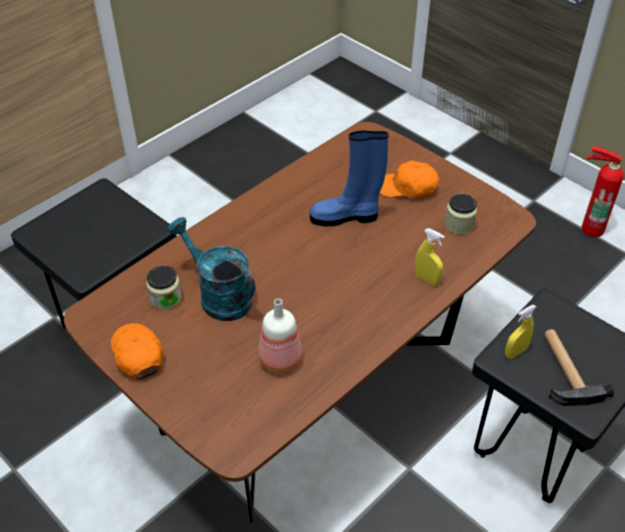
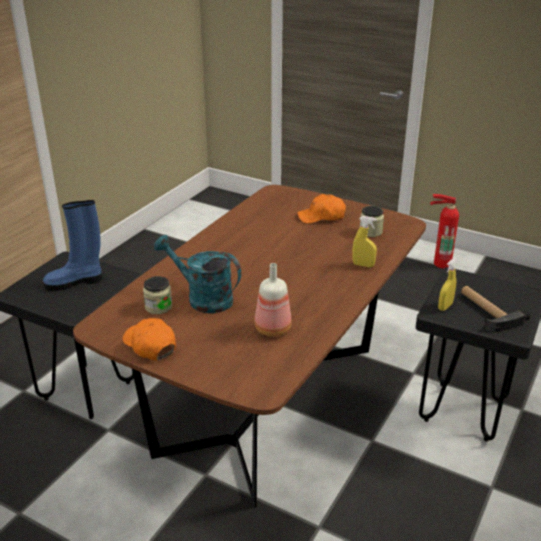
camera: 15 degrees left, 15 degrees down
blue boot [310,131,388,226] -> blue boot moved to [43,200,102,291]

